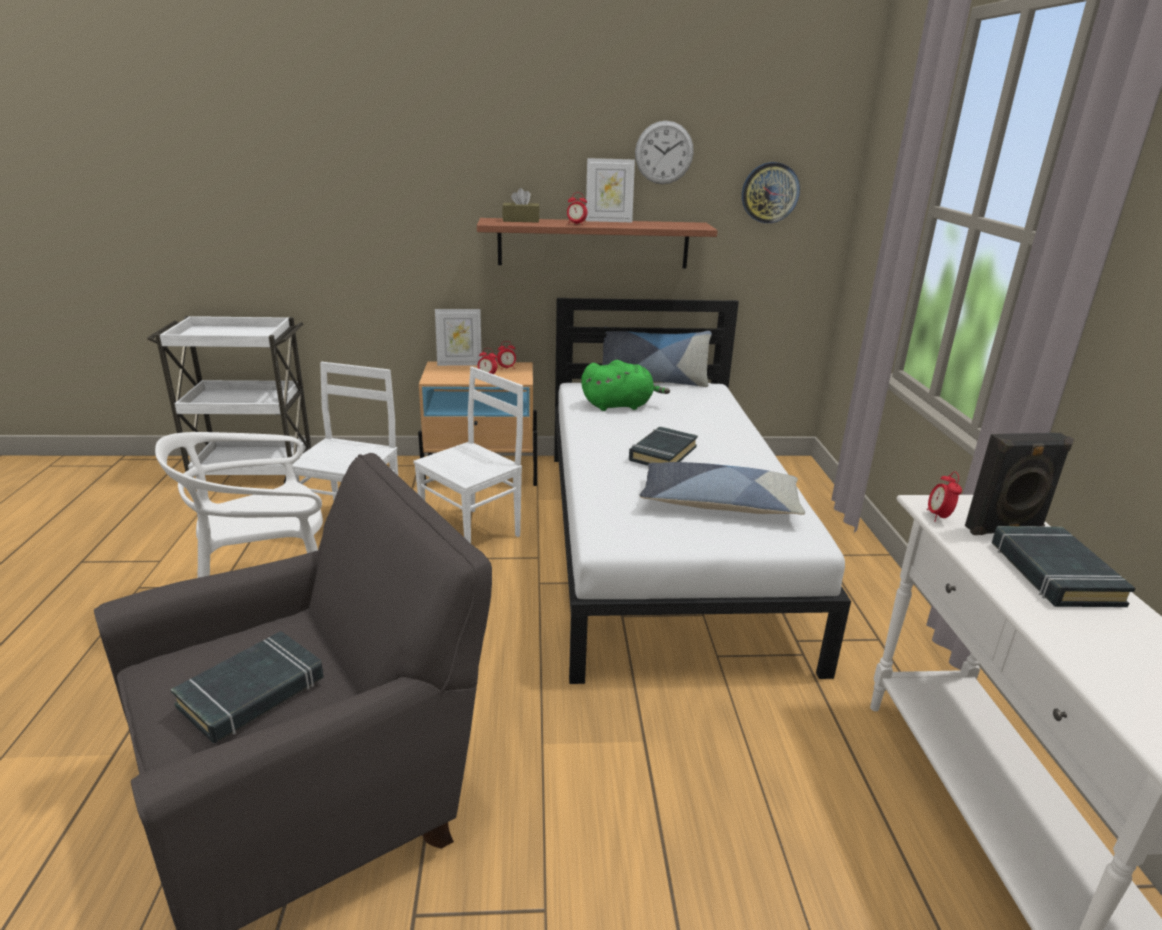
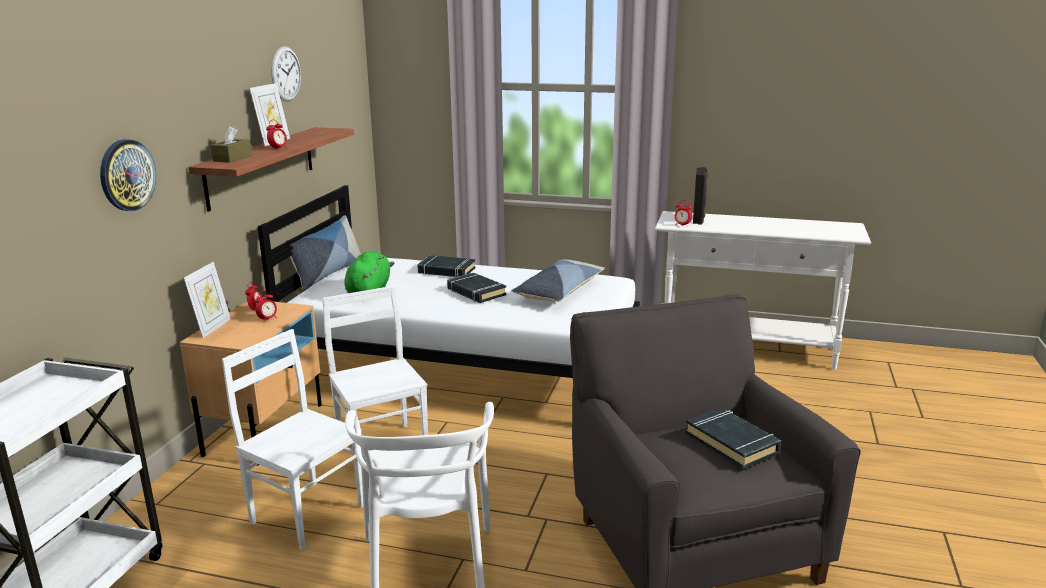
camera: 70 degrees left, 5 degrees down
wall clock [742,162,800,223] -> wall clock moved to [100,139,156,211]
black book [992,526,1136,607] -> black book moved to [417,255,476,277]

